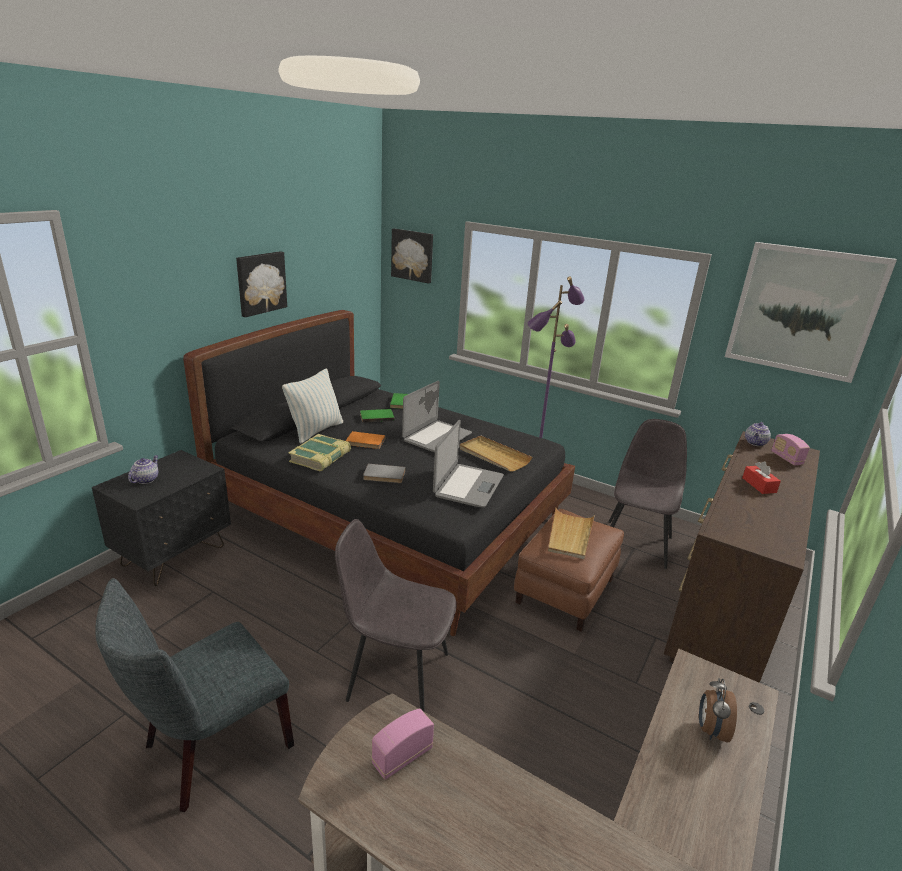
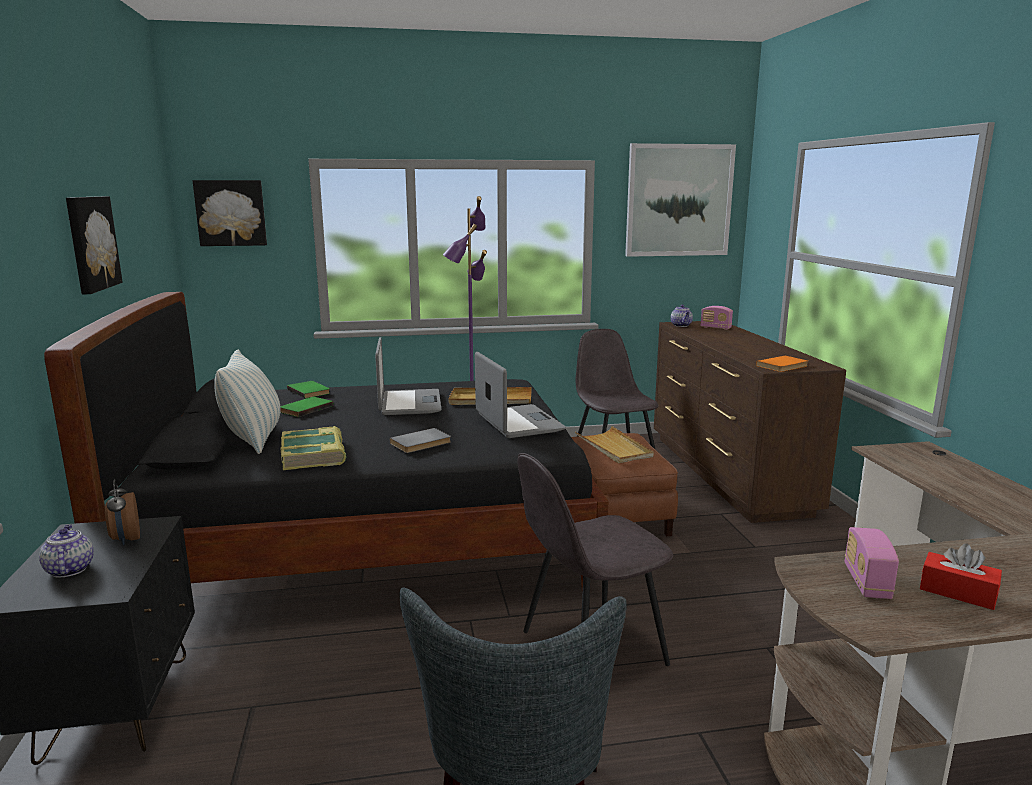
camera: 40 degrees left, 10 degrees down
orange book [346,431,386,449] -> orange book moved to [756,356,808,372]
alarm clock [699,678,737,742] -> alarm clock moved to [105,479,140,545]
red tissue box [742,461,781,494] -> red tissue box moved to [920,543,1002,610]

